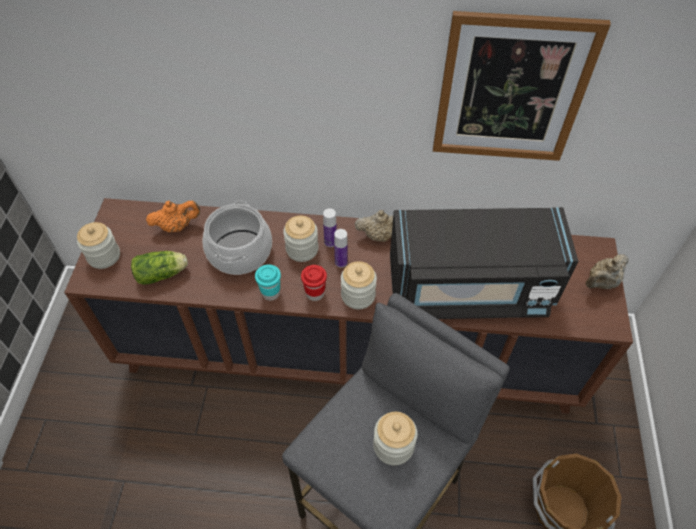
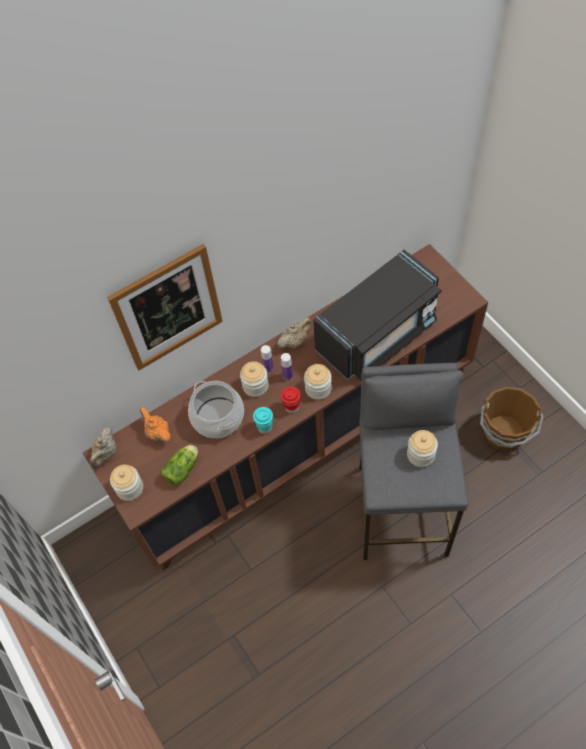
camera: 35 degrees left, 5 degrees up
orange teapot [146,201,200,232] -> orange teapot turned 75 degrees counterclockwise [140,407,171,442]
picture [433,11,611,161] -> picture moved to [107,244,223,371]
beige teapot [586,254,629,289] -> beige teapot moved to [90,427,116,468]

